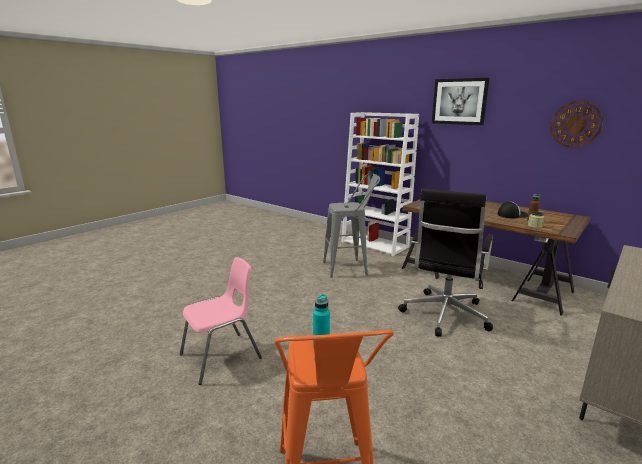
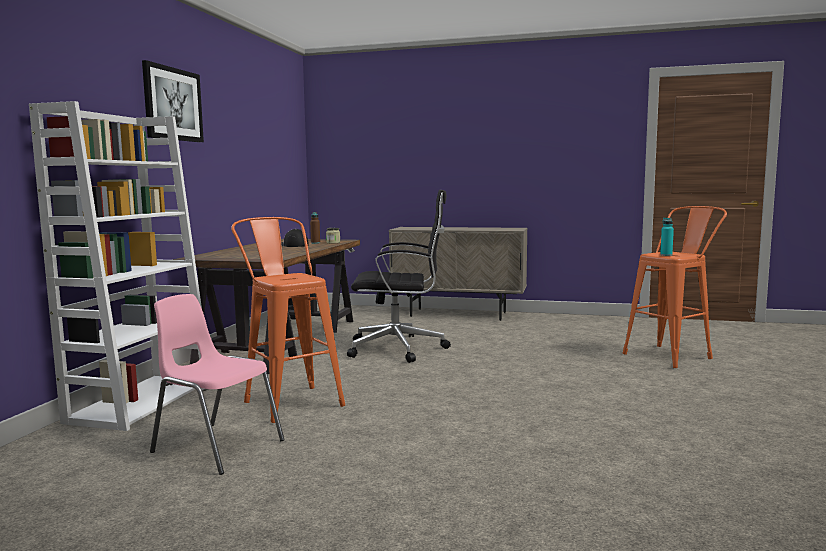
camera: 115 degrees left, 10 degrees down
pink chair [180,257,262,385] -> pink chair moved to [150,294,285,475]
grey stool [323,173,380,278] -> orange stool [231,217,345,423]
wall clock [550,101,604,148] -> none

